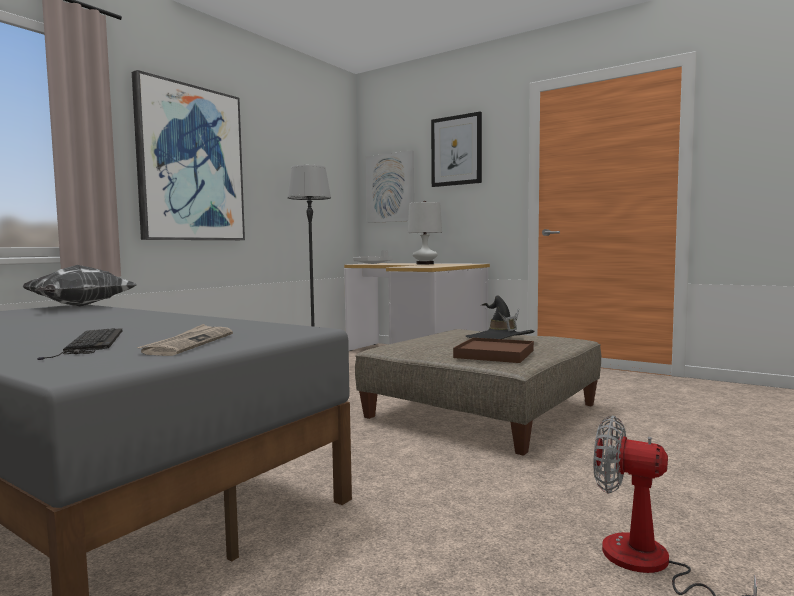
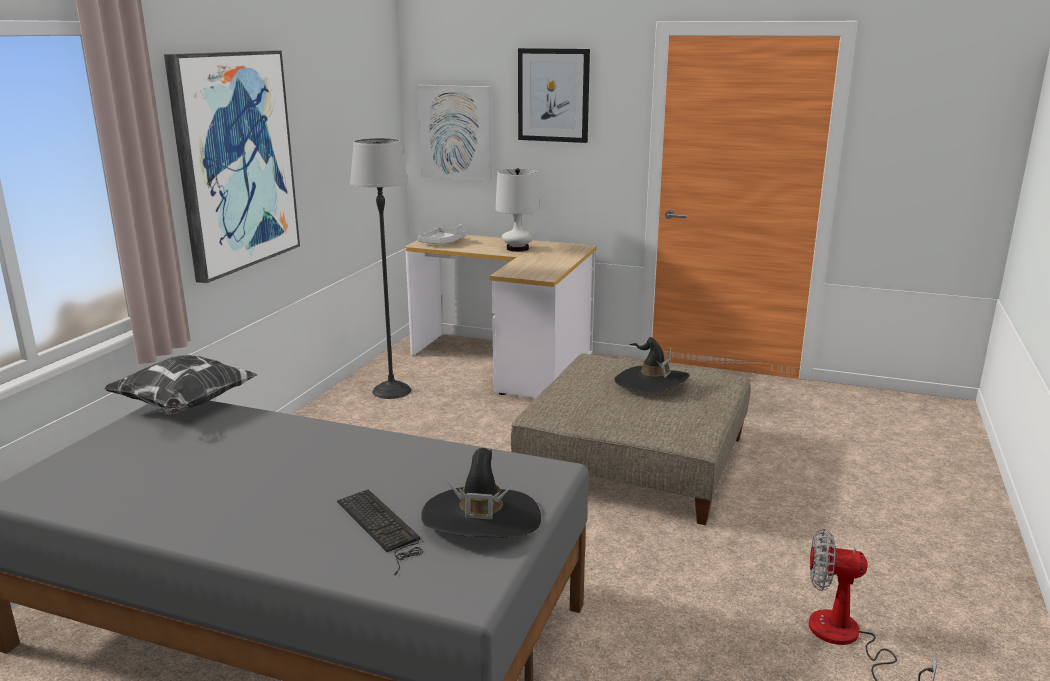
camera: 15 degrees left, 15 degrees up
newspaper [137,324,233,356] -> black hat [421,448,541,538]
brown tray [453,338,534,363] -> none

